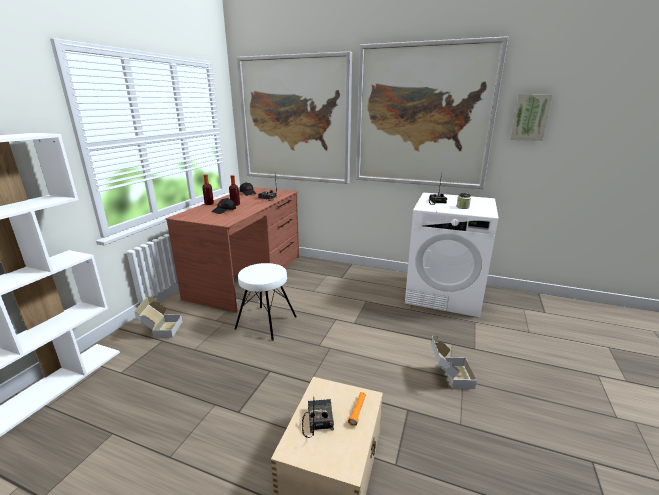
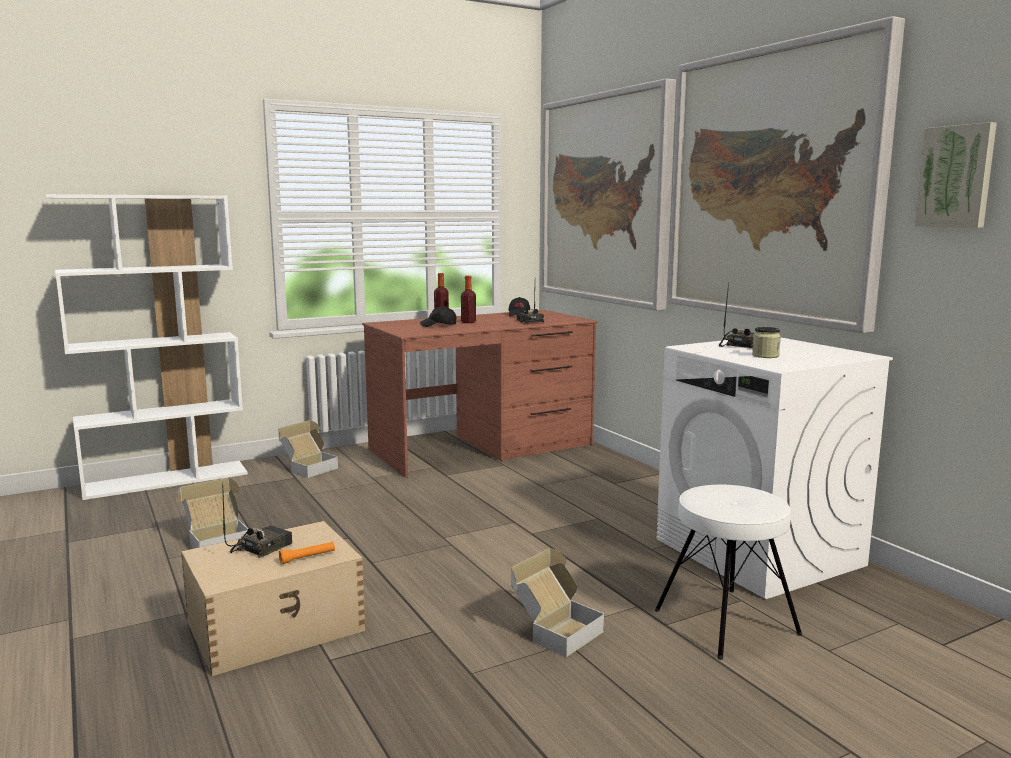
camera: 40 degrees right, 10 degrees down
white stool [235,263,297,341] -> white stool moved to [655,484,802,660]
none -> cardboard box [177,478,248,549]

